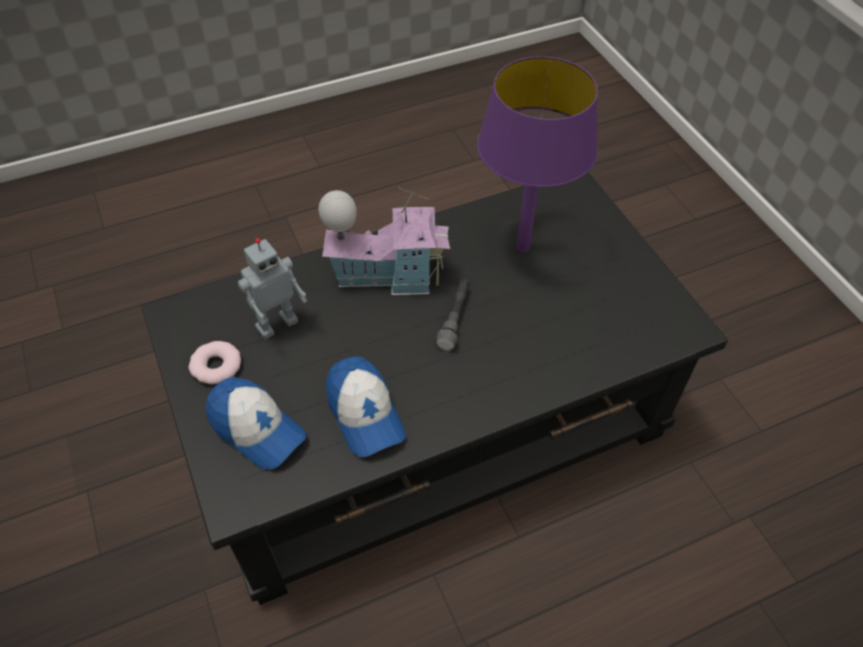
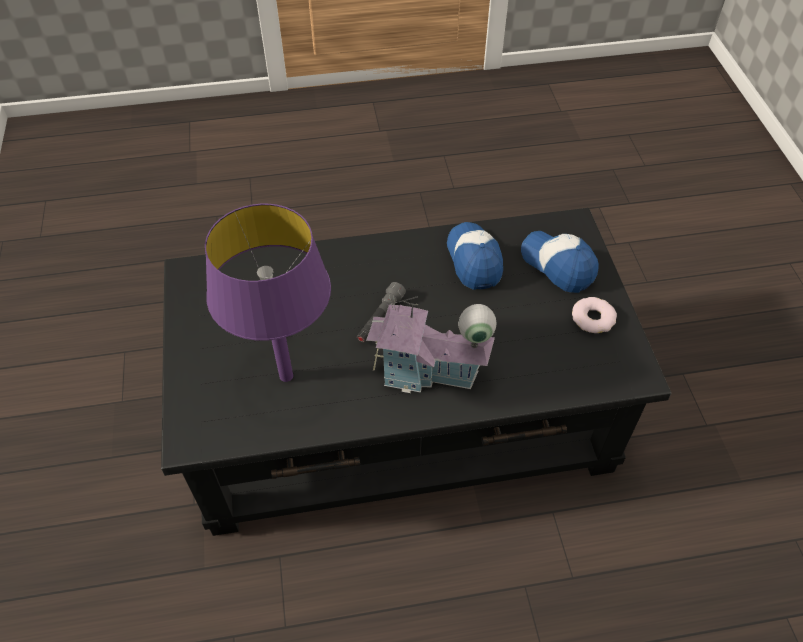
camera: 165 degrees left, 0 degrees up
toy robot [237,238,307,339] -> none

